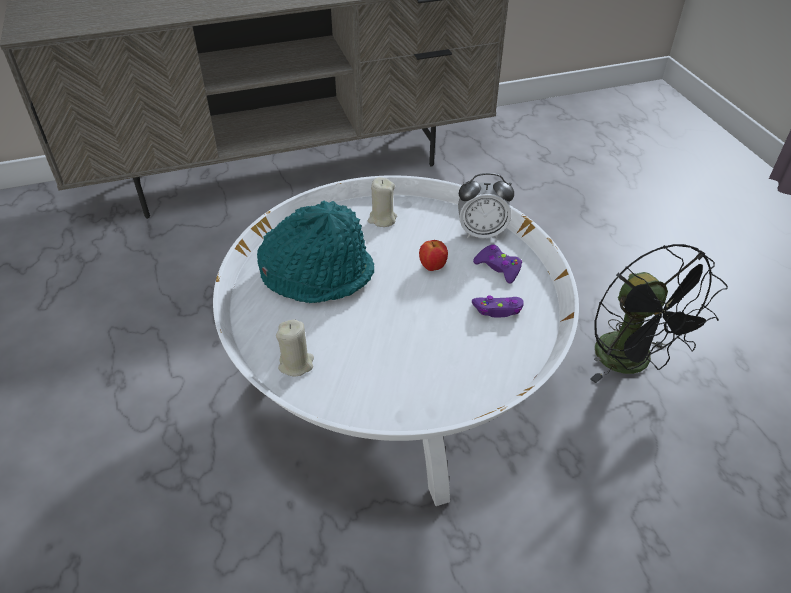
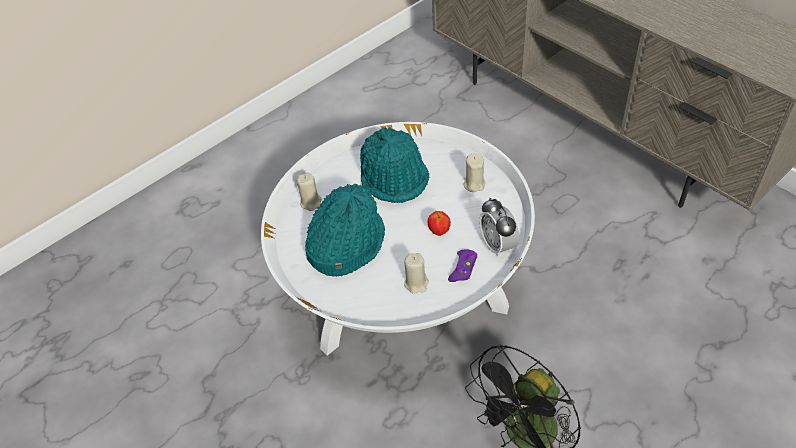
camera: 70 degrees right, 5 degrees up
purple game controller [472,296,524,317] -> beige candle [404,253,429,294]
none -> turquoise hat [305,184,385,276]

